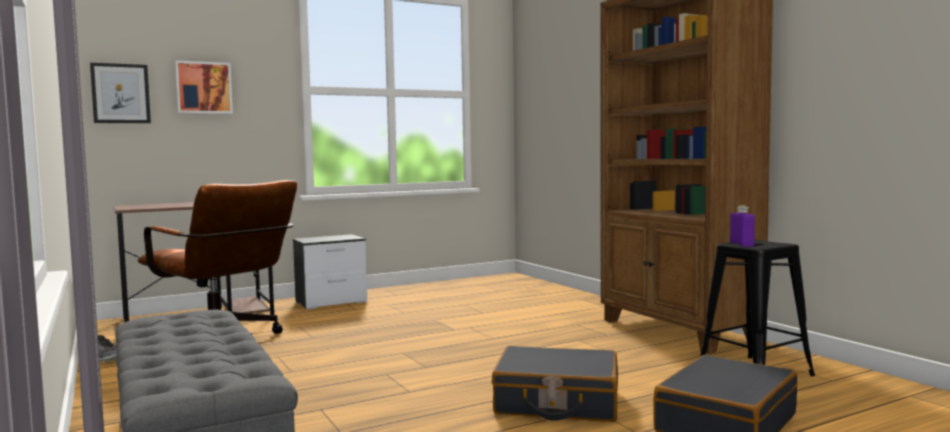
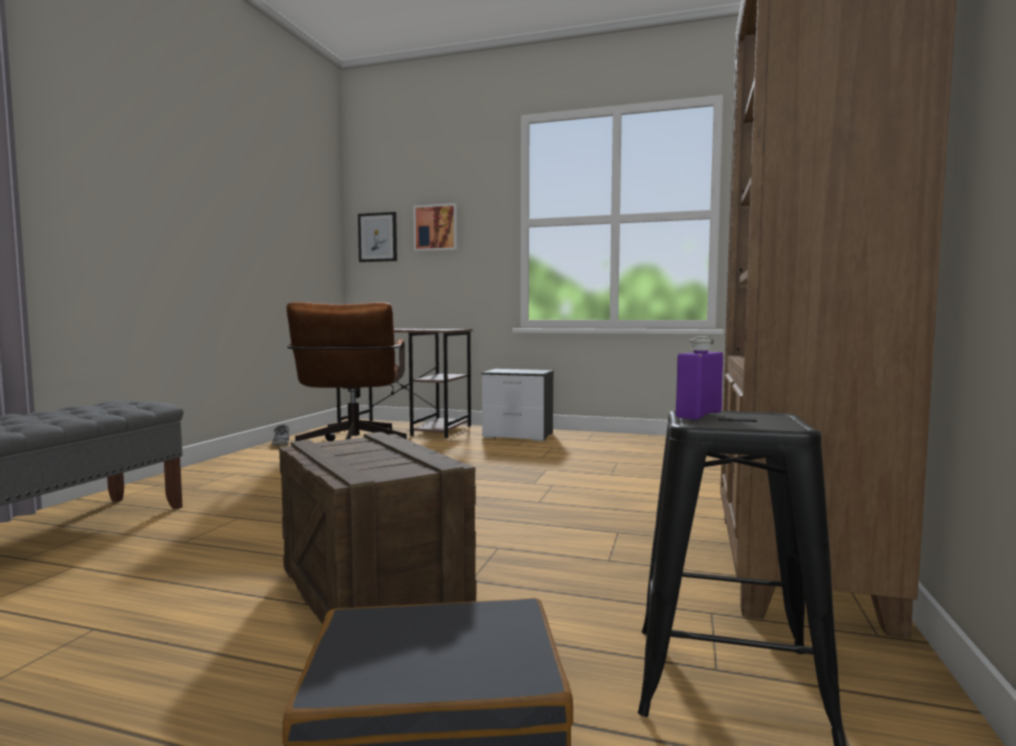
camera: 45 degrees right, 0 degrees up
black suitcase [492,346,618,422] -> crate [279,432,476,624]

